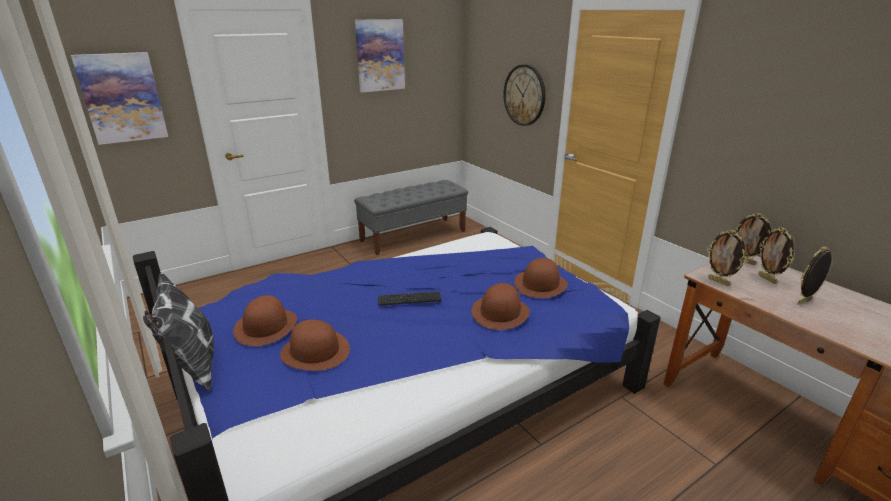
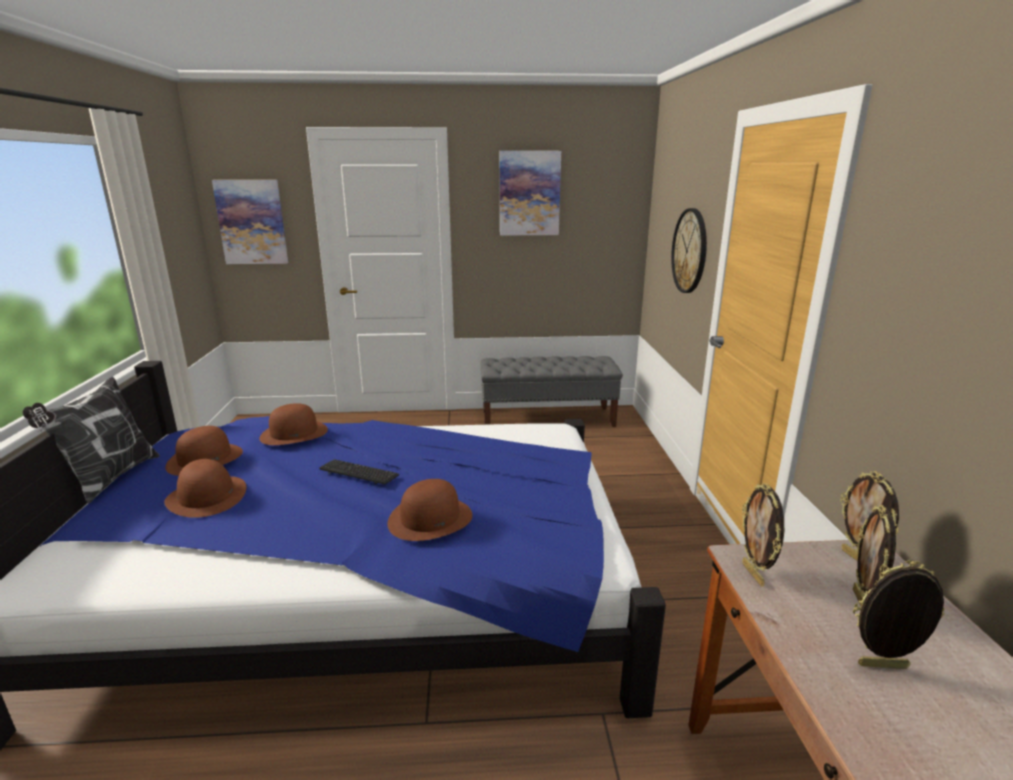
camera: 30 degrees right, 5 degrees down
brown hat [514,258,568,298] -> brown hat moved to [259,403,328,445]

